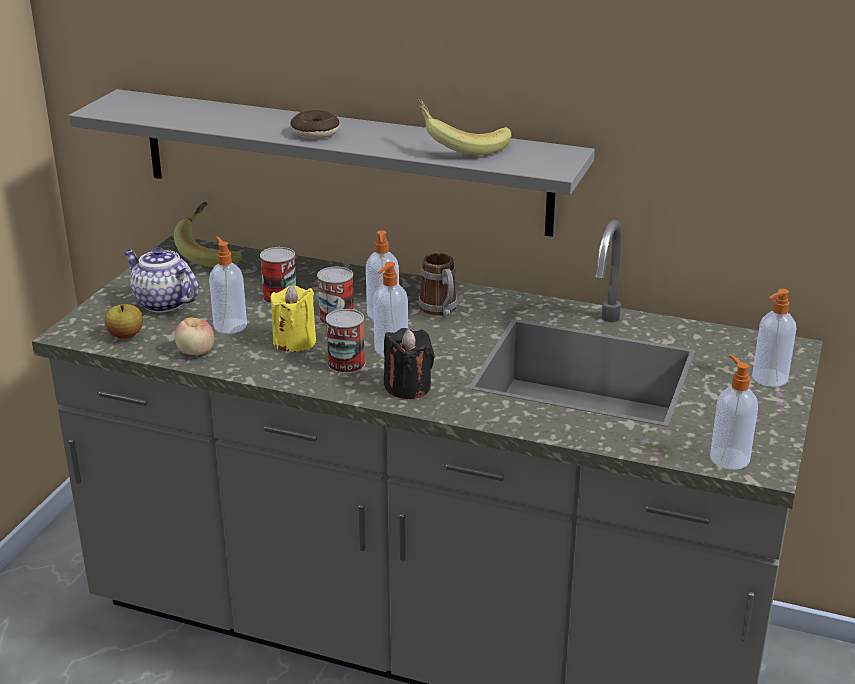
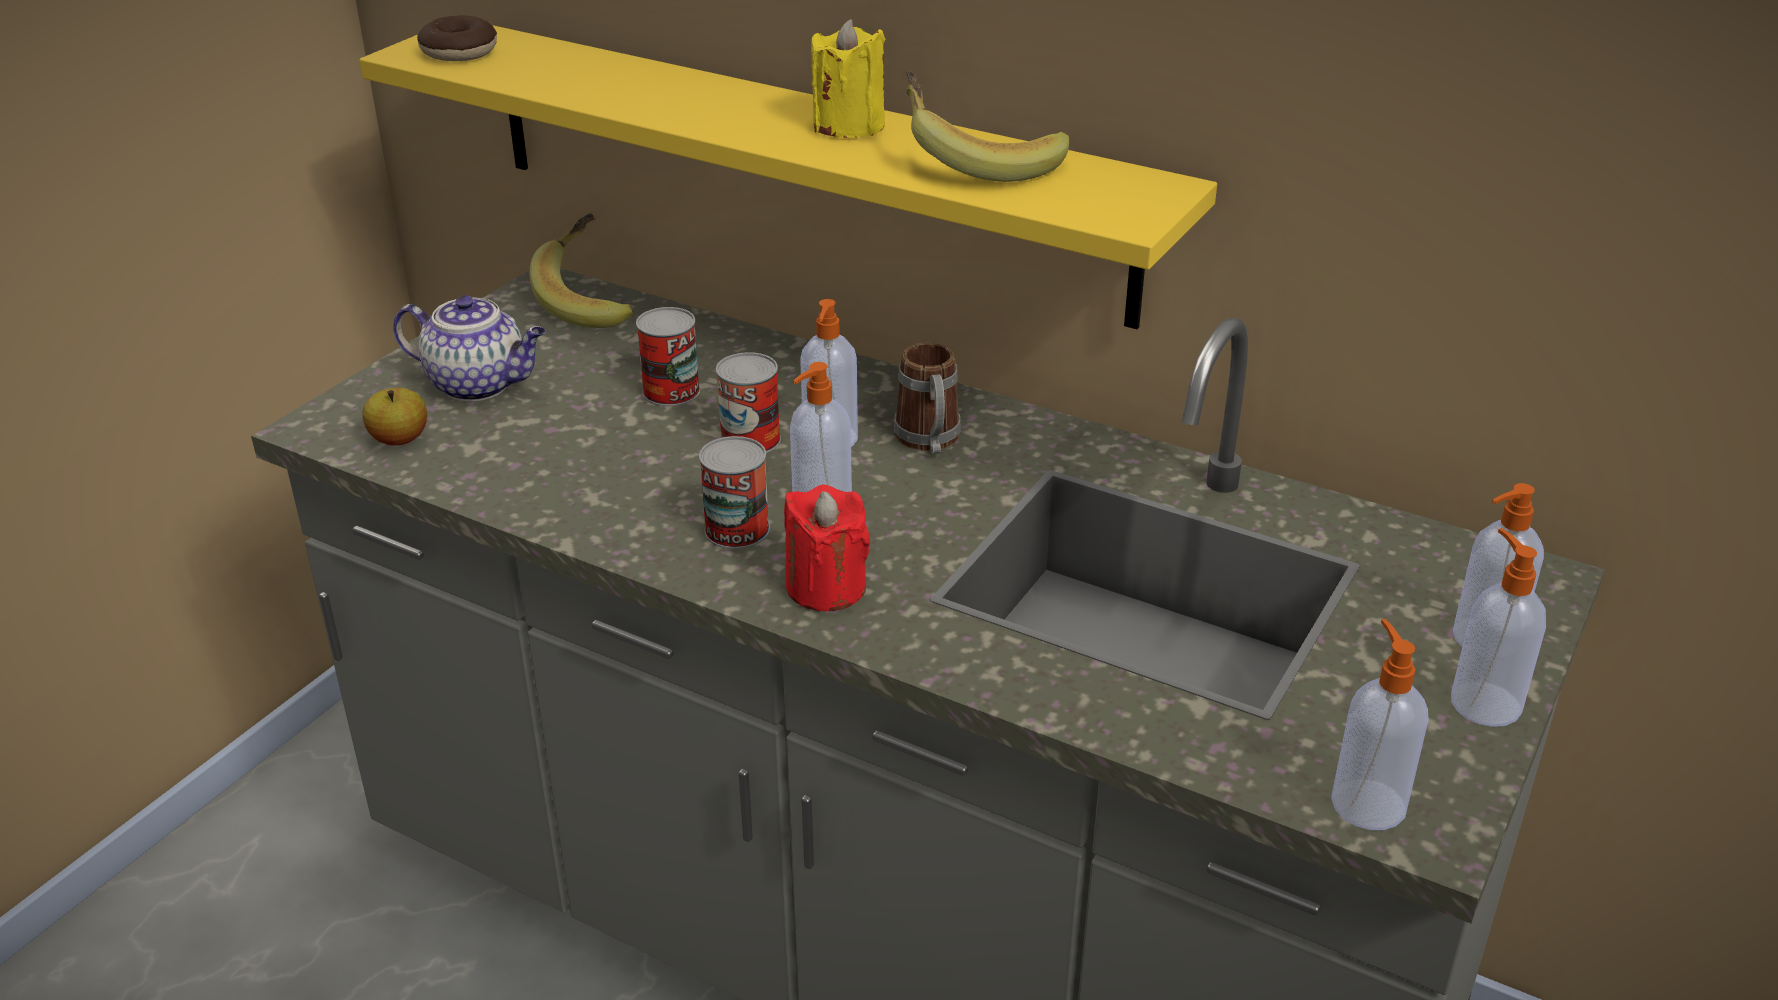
camera: 10 degrees right, 5 degrees up
grey shelf [69,89,595,237] -> yellow shelf [359,25,1217,329]
teapot [123,247,199,313] -> teapot turned 150 degrees clockwise [393,295,546,401]
apple [175,317,214,355] -> none
soap dispenser [209,237,247,334] -> soap dispenser moved to [1451,528,1546,727]
yellow candle [271,284,316,352] -> yellow candle moved to [811,19,885,138]
donut [290,110,339,139] -> donut moved to [417,15,497,61]
black candle [384,328,434,399] -> red candle [784,484,870,611]

